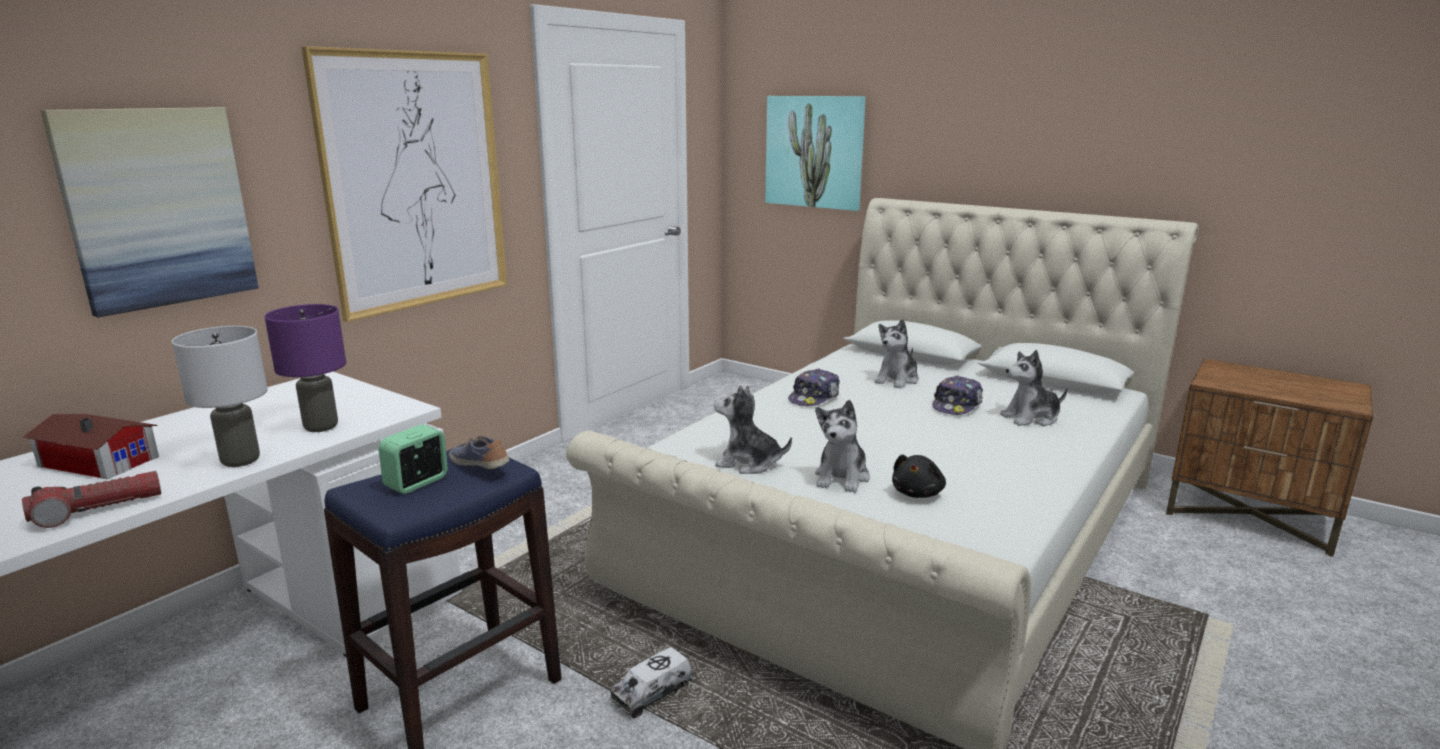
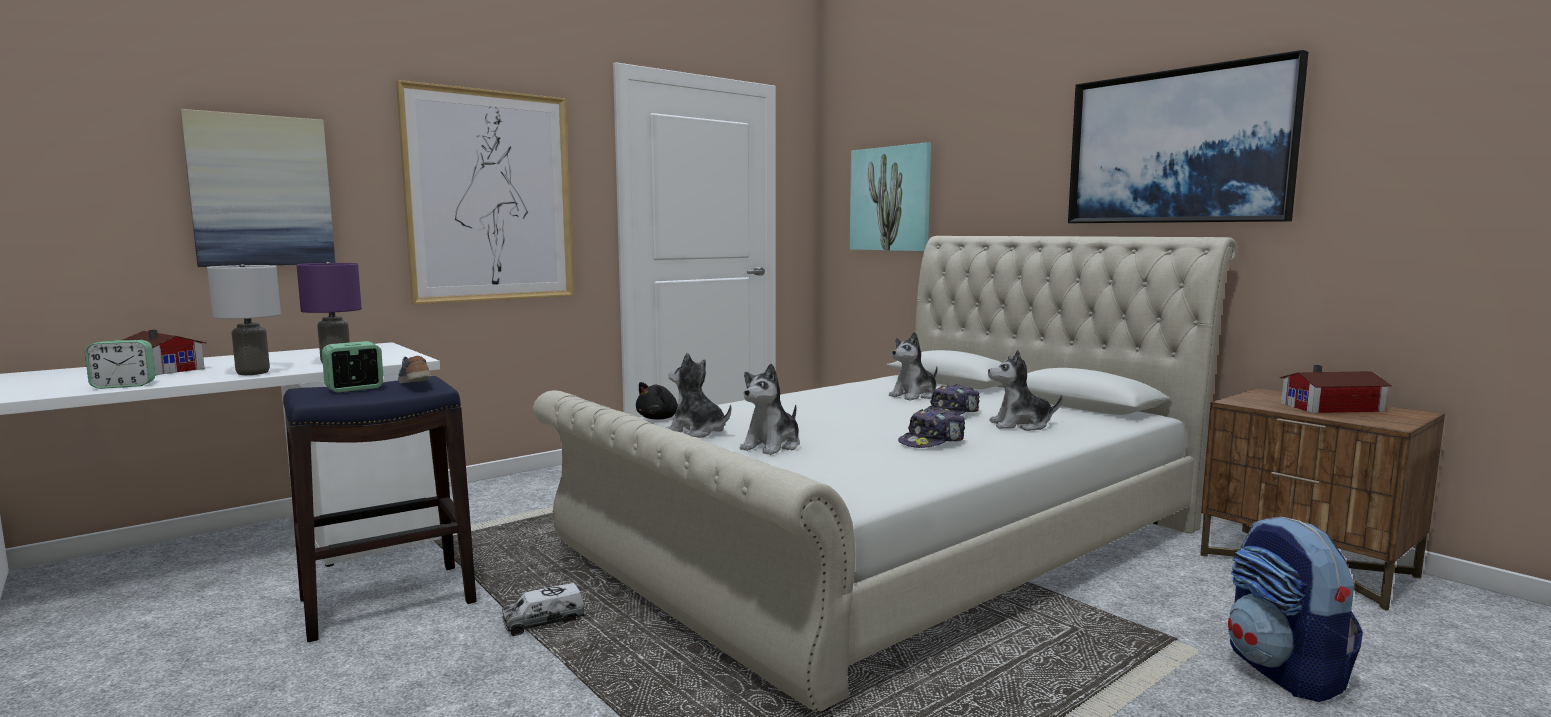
camera: 15 degrees right, 10 degrees down
flashlight [22,471,161,528] -> alarm clock [85,340,155,389]
cap [788,368,840,406] -> cap moved to [898,408,965,448]
black plush toy [892,455,946,498] -> black plush toy moved to [636,382,678,420]
none -> picture [1068,50,1309,223]
none -> backpack [1228,517,1363,702]
none -> toy house [1279,365,1392,413]

